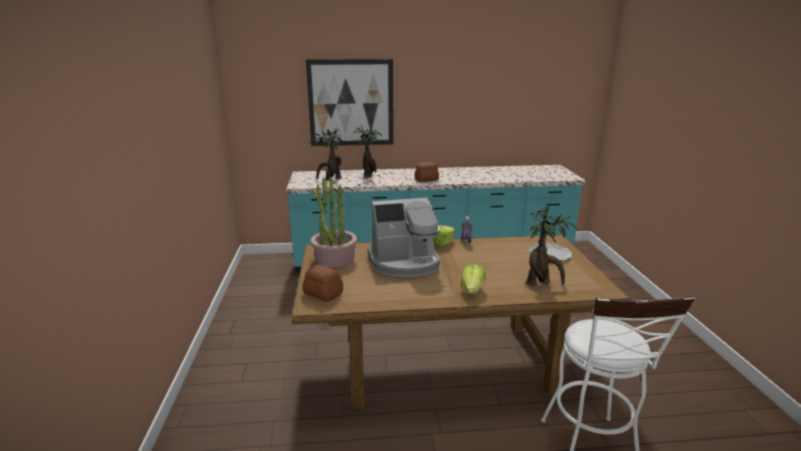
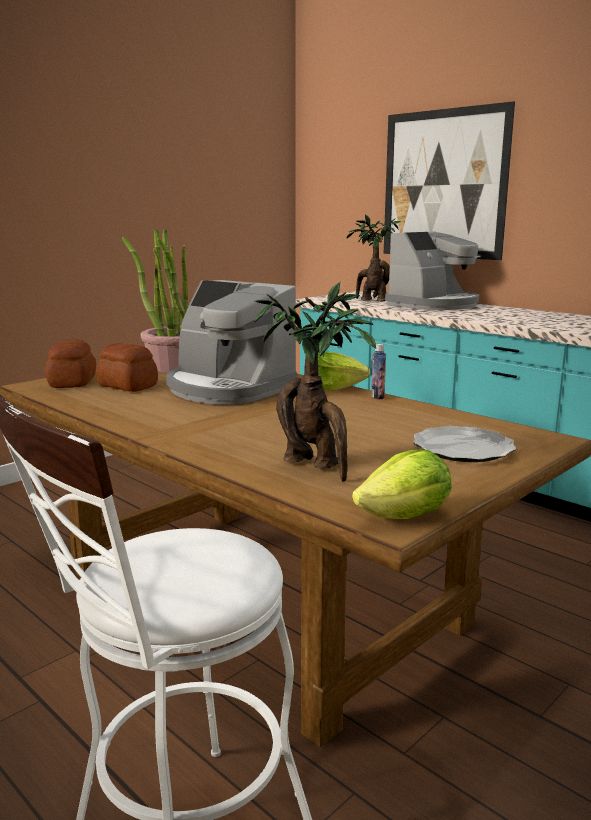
camera: 50 degrees right, 5 degrees down
potted plant [353,124,382,178] -> coffee machine [385,231,481,310]
bread [414,162,439,182] -> bread moved to [97,343,158,392]
lettuce [460,264,486,294] -> lettuce moved to [352,450,452,519]

